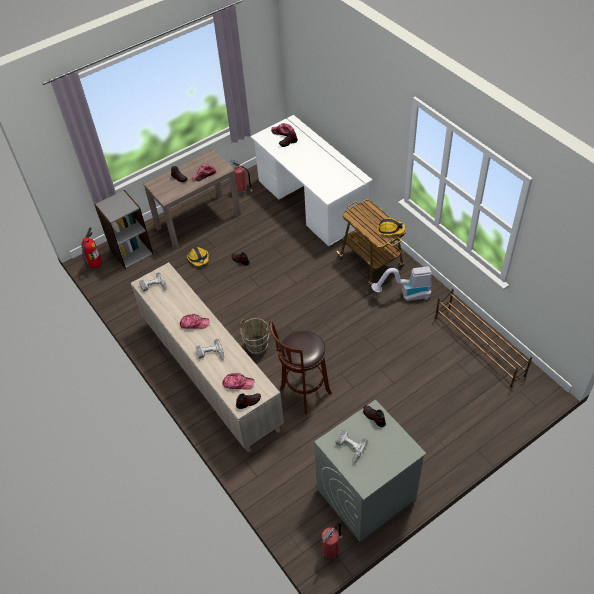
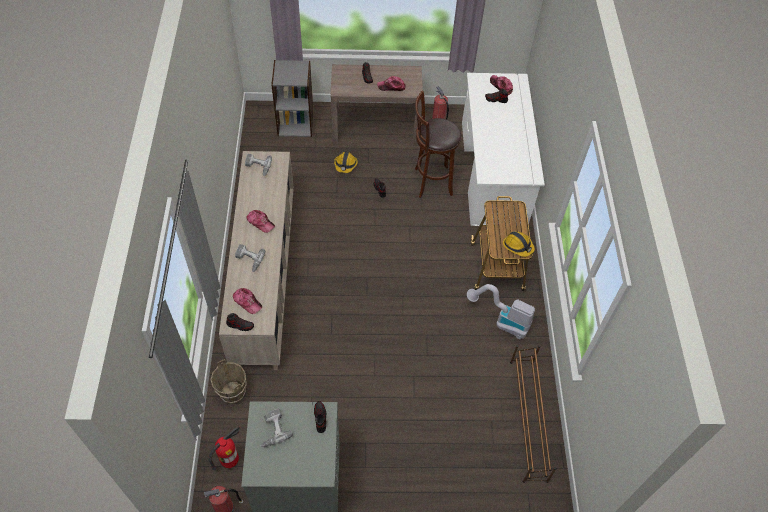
camera: 30 degrees right, 5 degrees up
fire extinguisher [81,227,102,271] -> fire extinguisher moved to [209,426,240,470]
brown bucket [240,318,269,355] -> brown bucket moved to [211,359,246,404]
brown stool [269,321,332,414] -> brown stool moved to [415,91,461,198]

